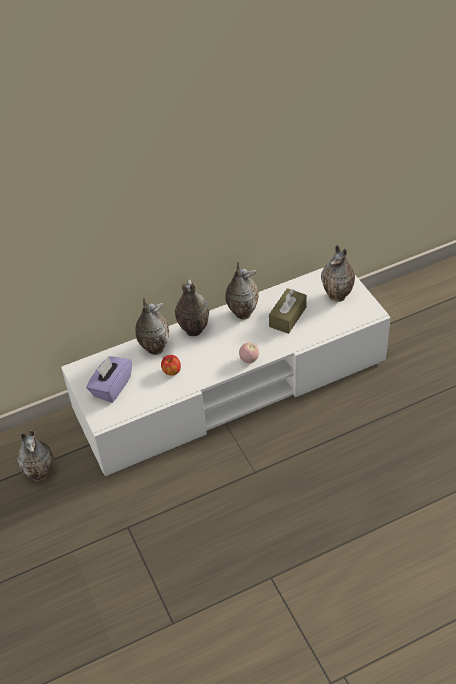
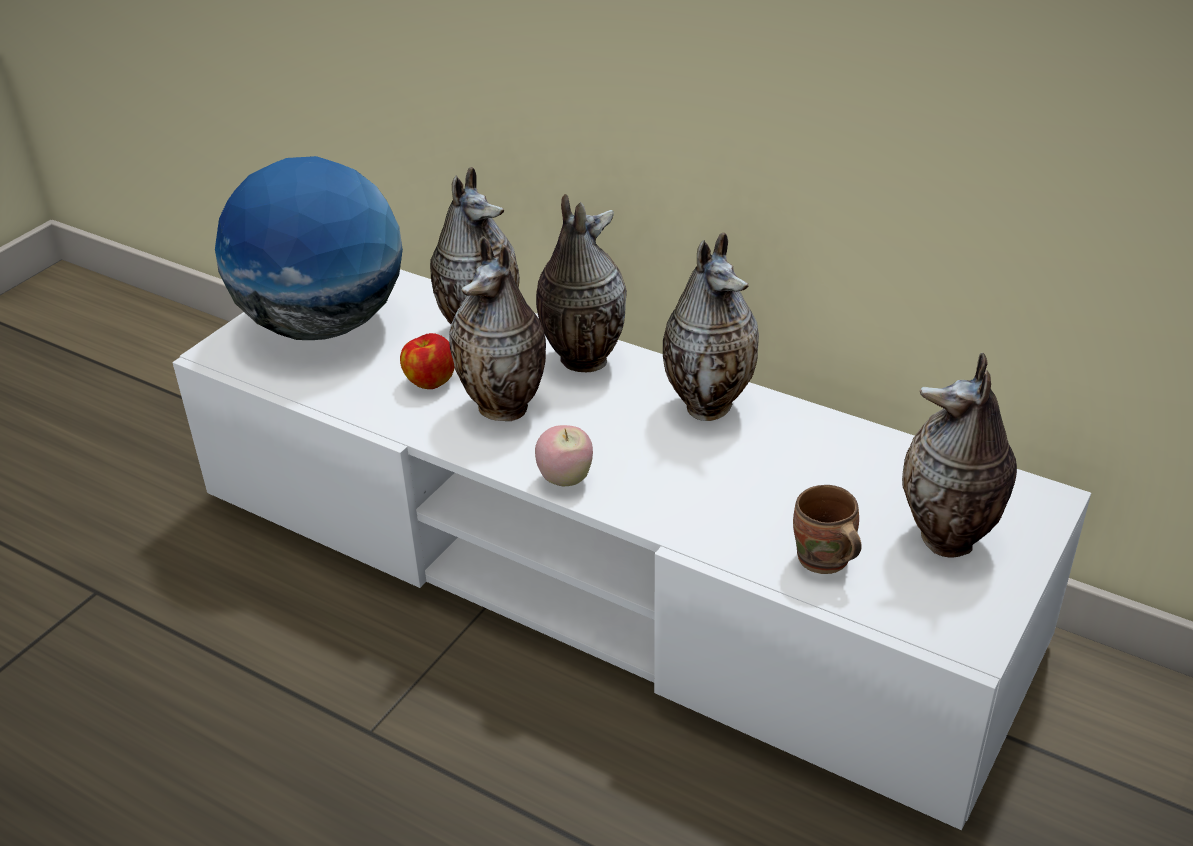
camera: 55 degrees right, 10 degrees down
vase [17,430,54,481] -> vase moved to [449,236,546,421]
purple tissue box [86,356,132,403] -> globe [215,156,403,340]
brown tissue box [269,288,307,334] -> none
none -> brown mug [793,485,862,574]

